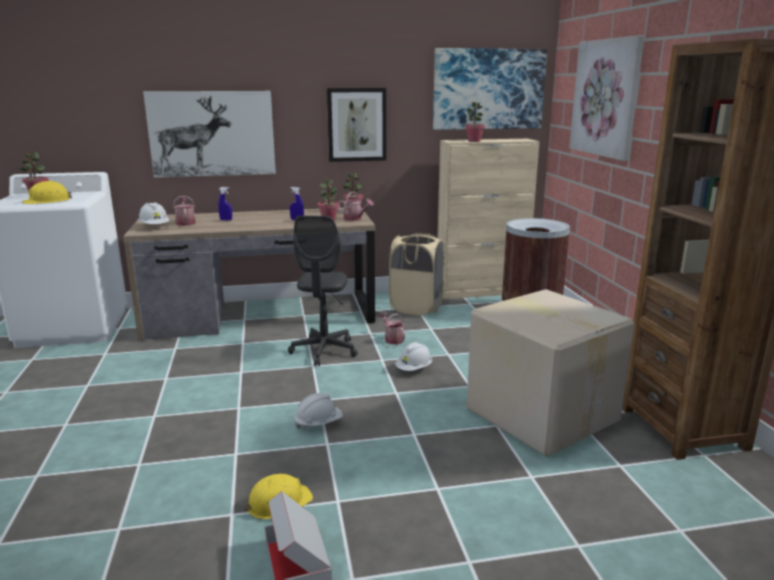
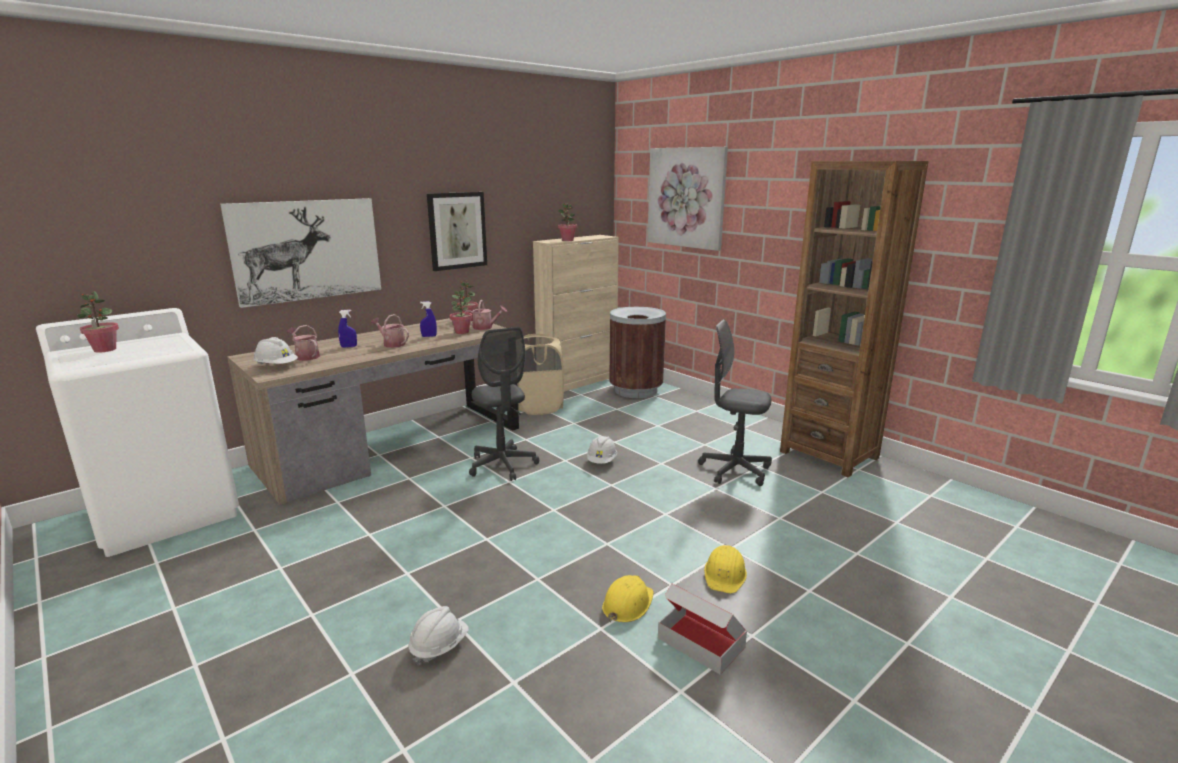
camera: 30 degrees left, 0 degrees up
yellow hard hat [22,181,72,204] -> yellow hard hat moved to [704,545,747,593]
white hard hat [295,393,343,430] -> white hard hat moved to [408,606,469,666]
watering can [379,312,405,345] -> watering can moved to [371,314,409,348]
picture [433,48,547,130] -> none
cardboard box [467,289,634,457] -> grey office chair [698,319,772,486]

